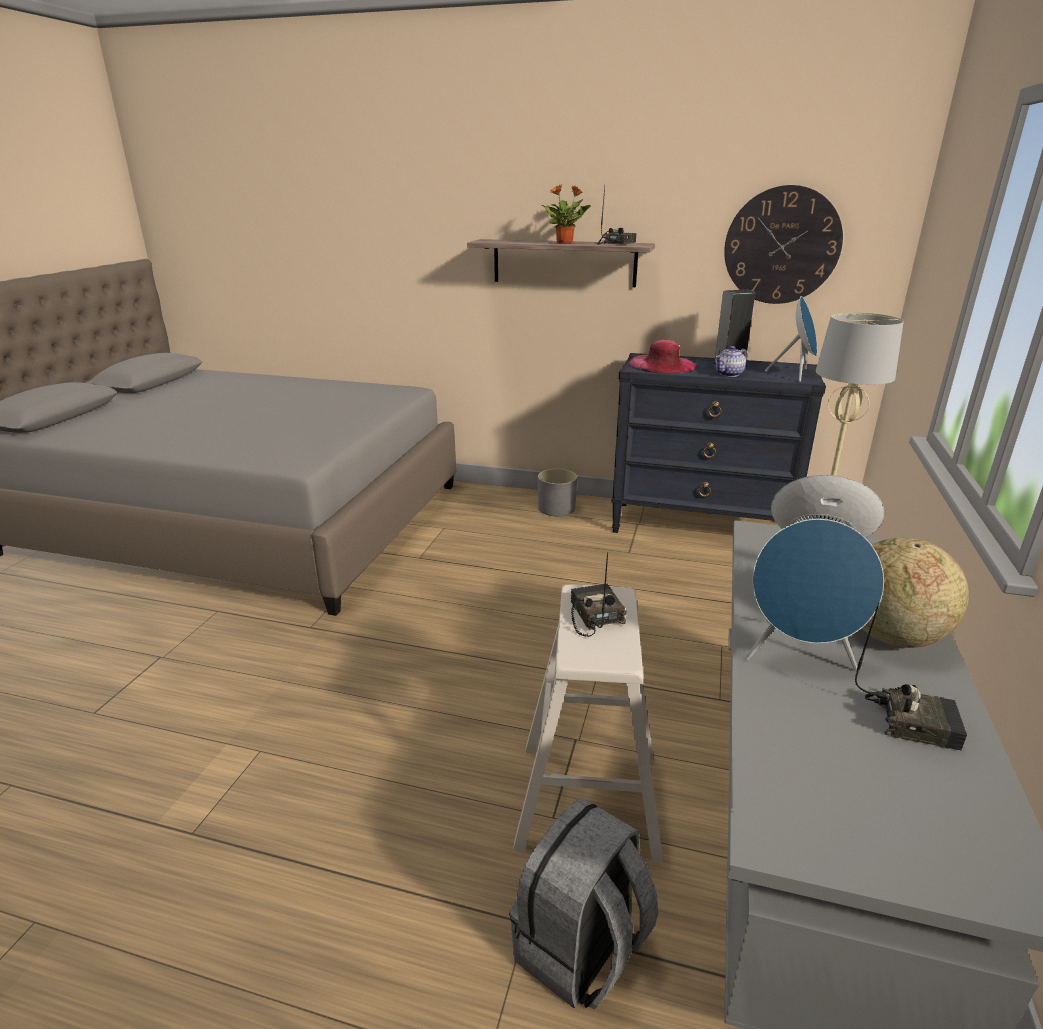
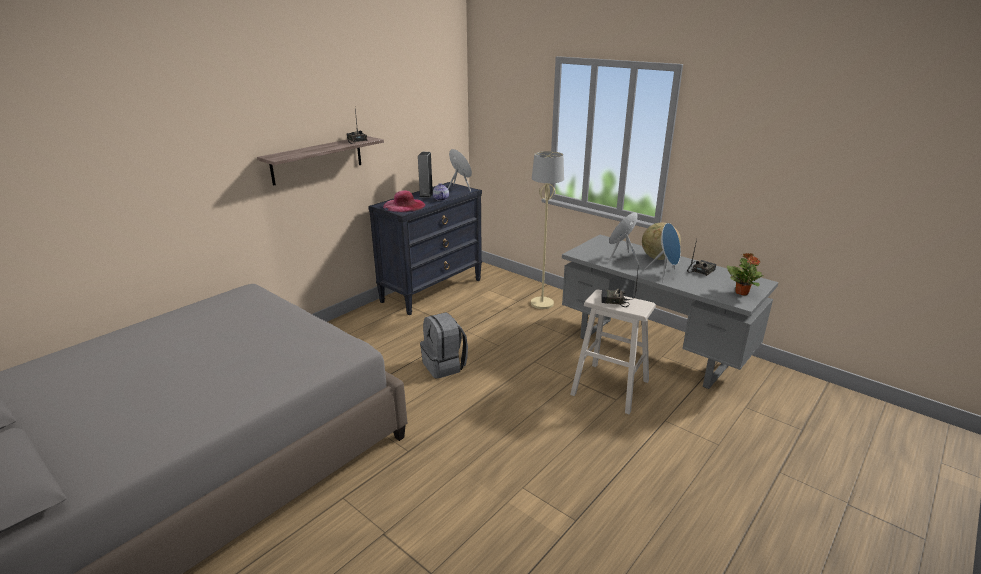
camera: 65 degrees left, 0 degrees up
grey backpack [509,798,658,1010] -> grey backpack moved to [420,312,468,379]
grey planter [538,469,577,516] -> none
potted plant [542,184,590,244] -> potted plant moved to [727,253,764,296]
wall clock [724,185,843,304] -> none

